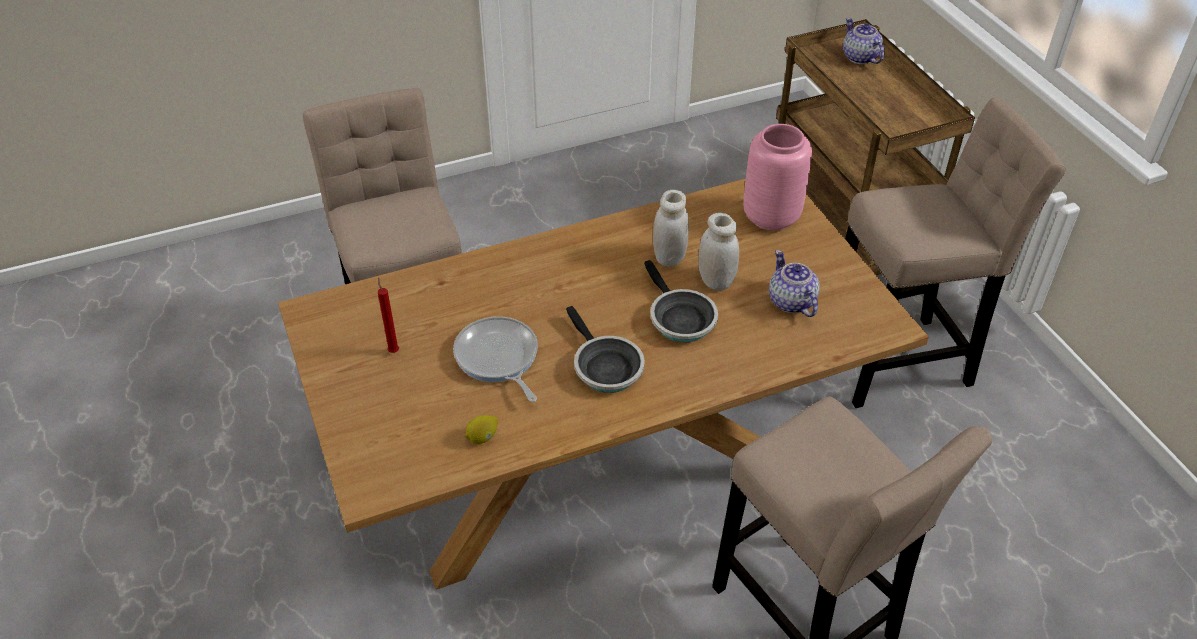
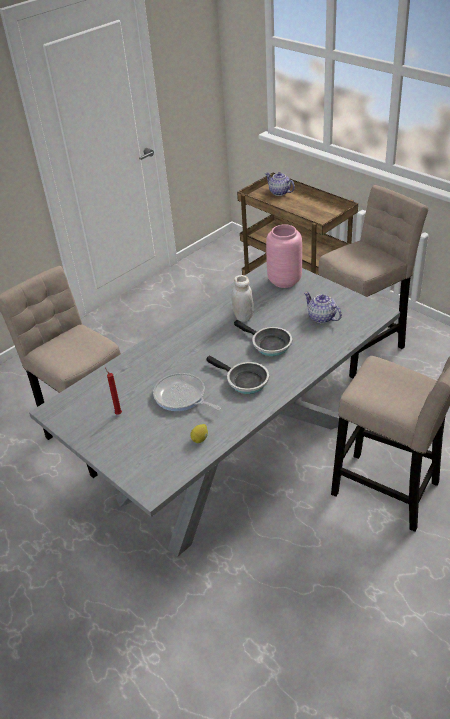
camera: 20 degrees left, 5 degrees down
brown dining table [278,179,929,590] -> grey dining table [29,262,400,557]
white jar [698,213,739,291] -> none

